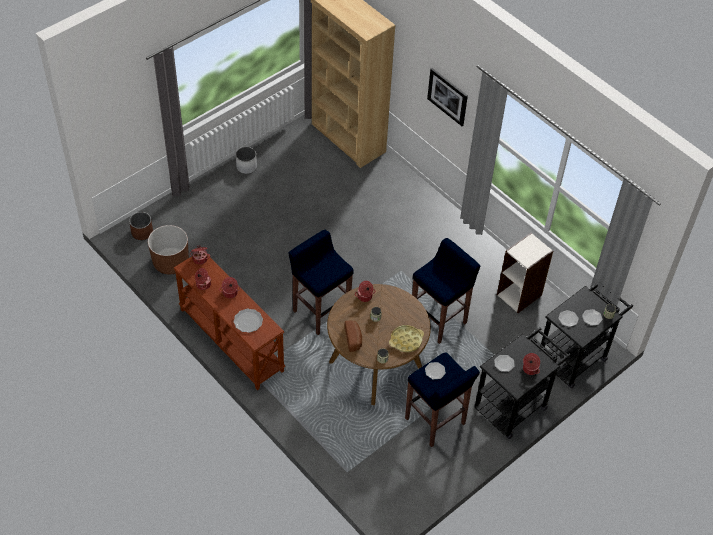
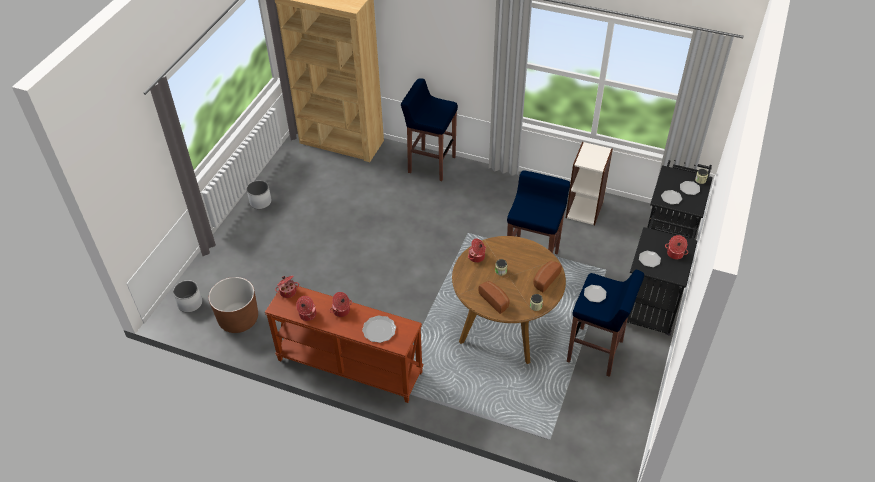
camera: 25 degrees left, 5 degrees down
brown planter [129,212,153,240] -> white planter [173,280,202,312]
blue stool [288,230,354,335] -> blue stool moved to [401,78,458,181]
yellow tray [389,325,424,352] -> bread [533,261,562,292]
picture [427,68,468,126] -> none

